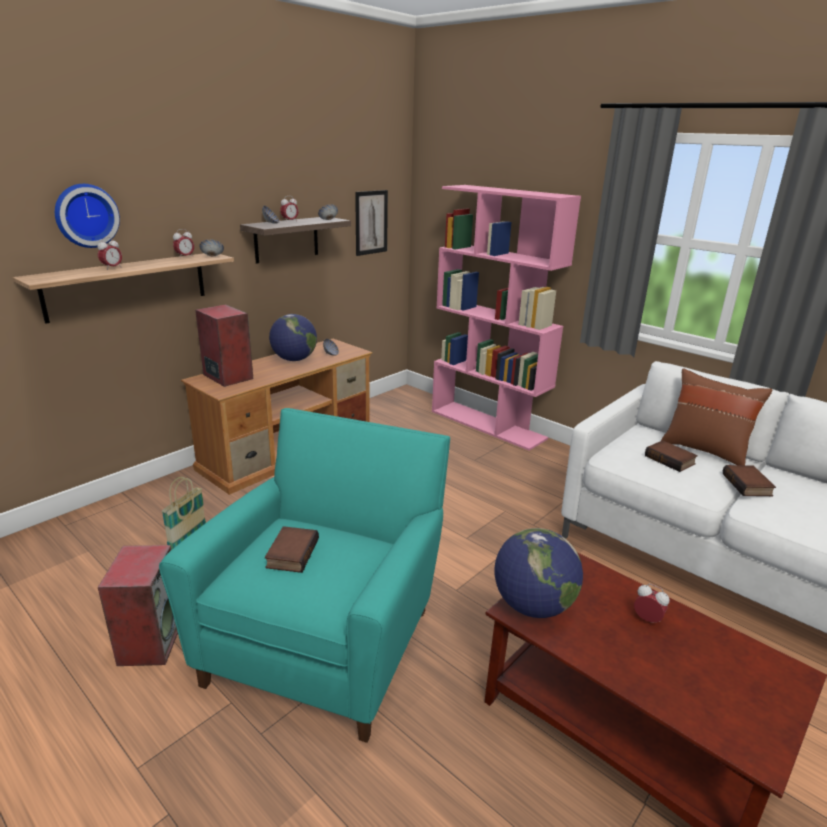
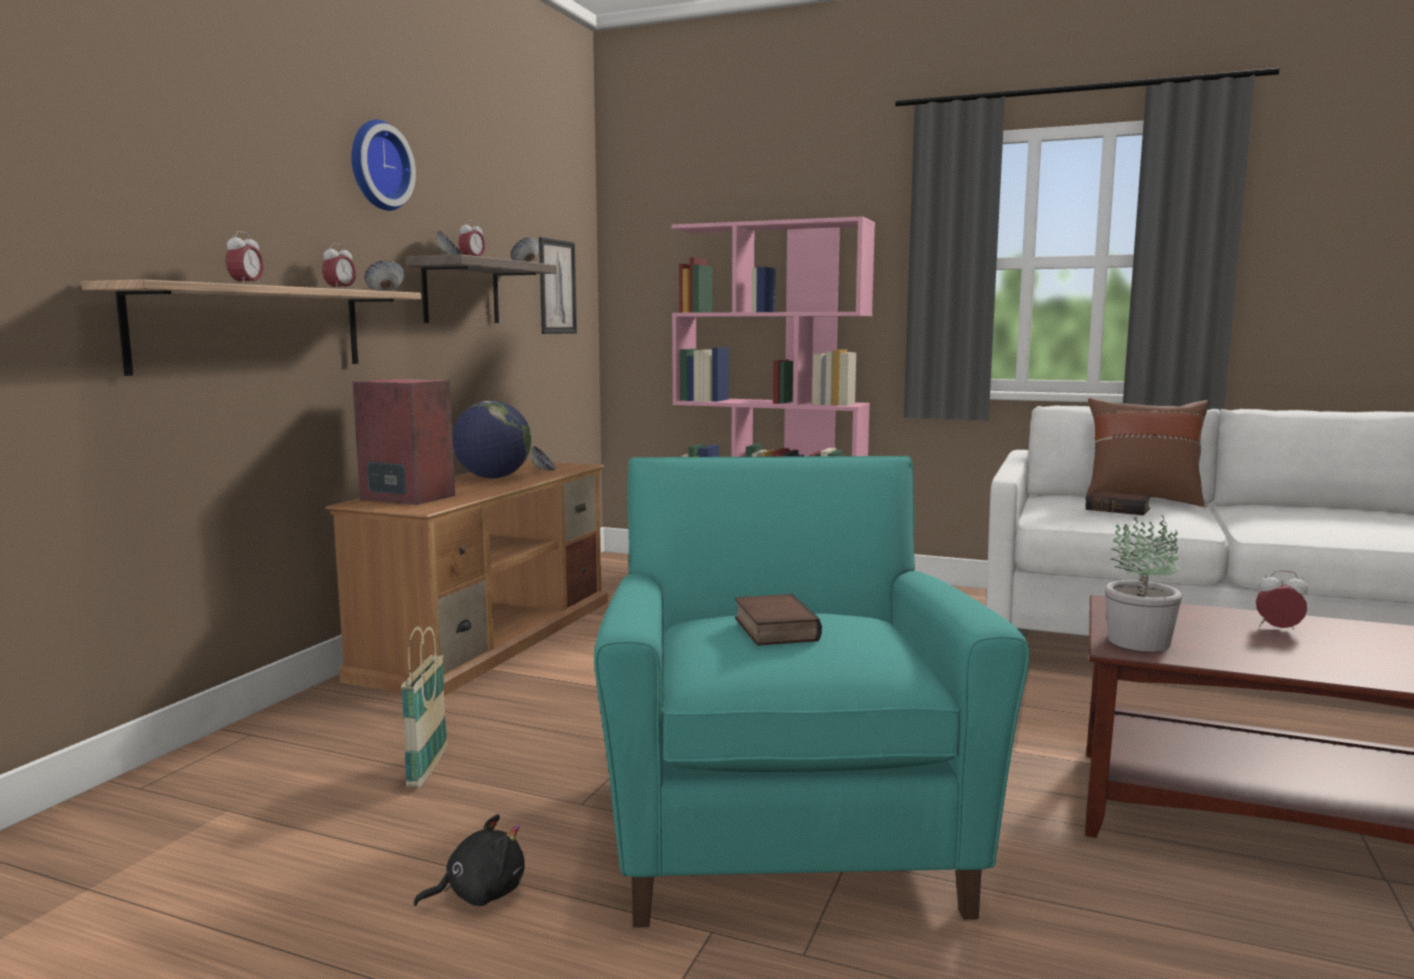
camera: 20 degrees left, 15 degrees down
wall clock [55,184,120,248] -> wall clock moved to [351,120,416,211]
speaker [98,545,178,666] -> black plush toy [414,814,525,906]
globe [495,528,583,618] -> potted plant [1105,515,1182,651]
book [723,465,776,496] -> none

